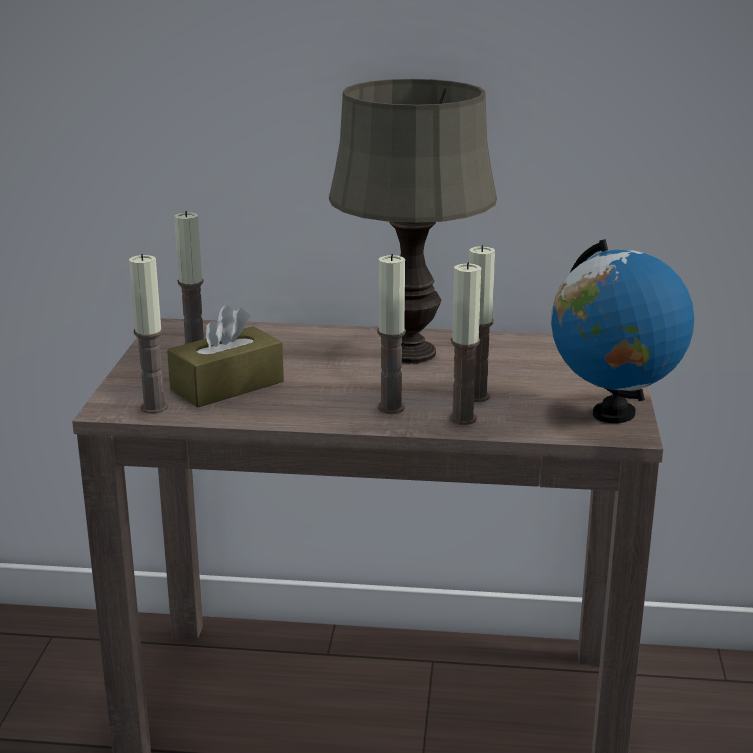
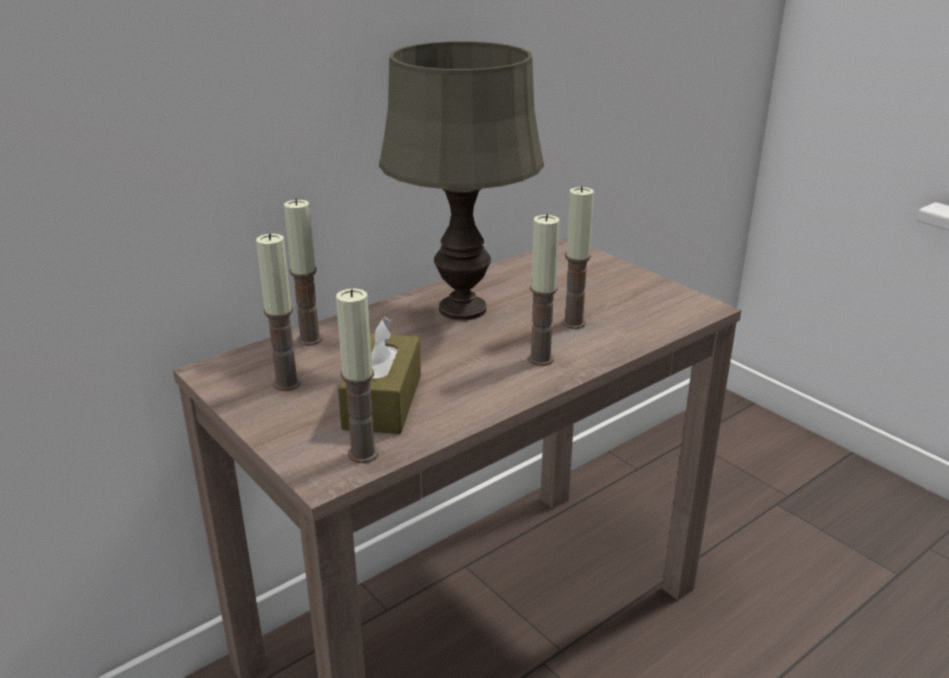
camera: 45 degrees left, 5 degrees up
candle [449,262,481,425] -> candle moved to [284,199,323,346]
globe [551,239,694,423] -> none

